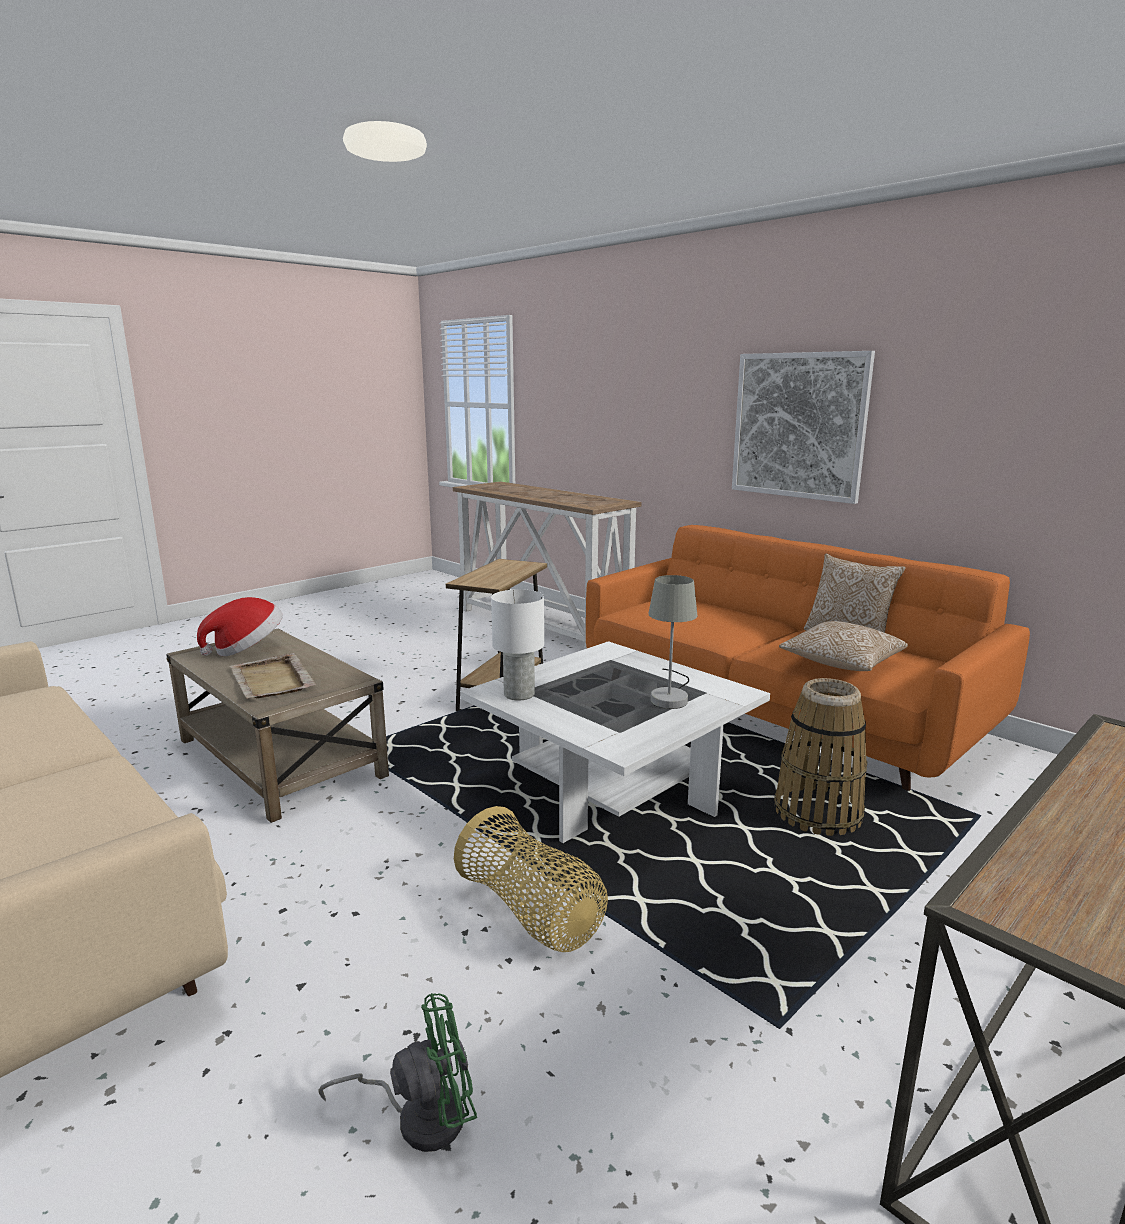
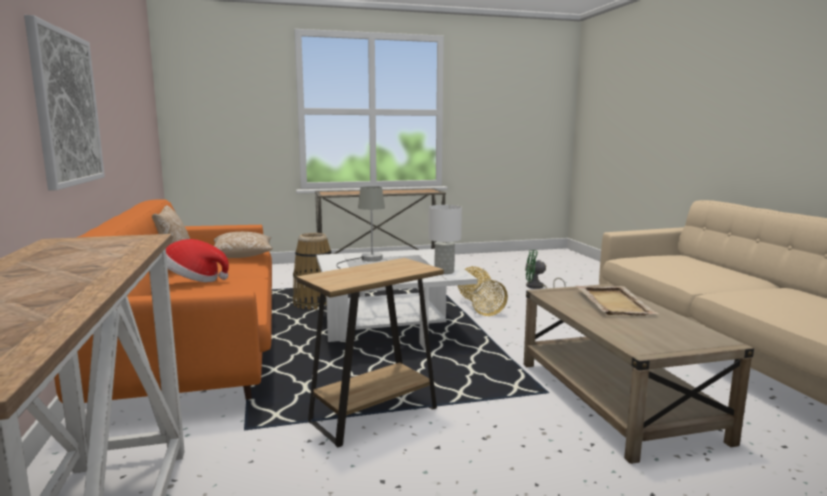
camera: 150 degrees left, 5 degrees down
hat [197,597,283,656] -> hat moved to [166,239,229,282]

